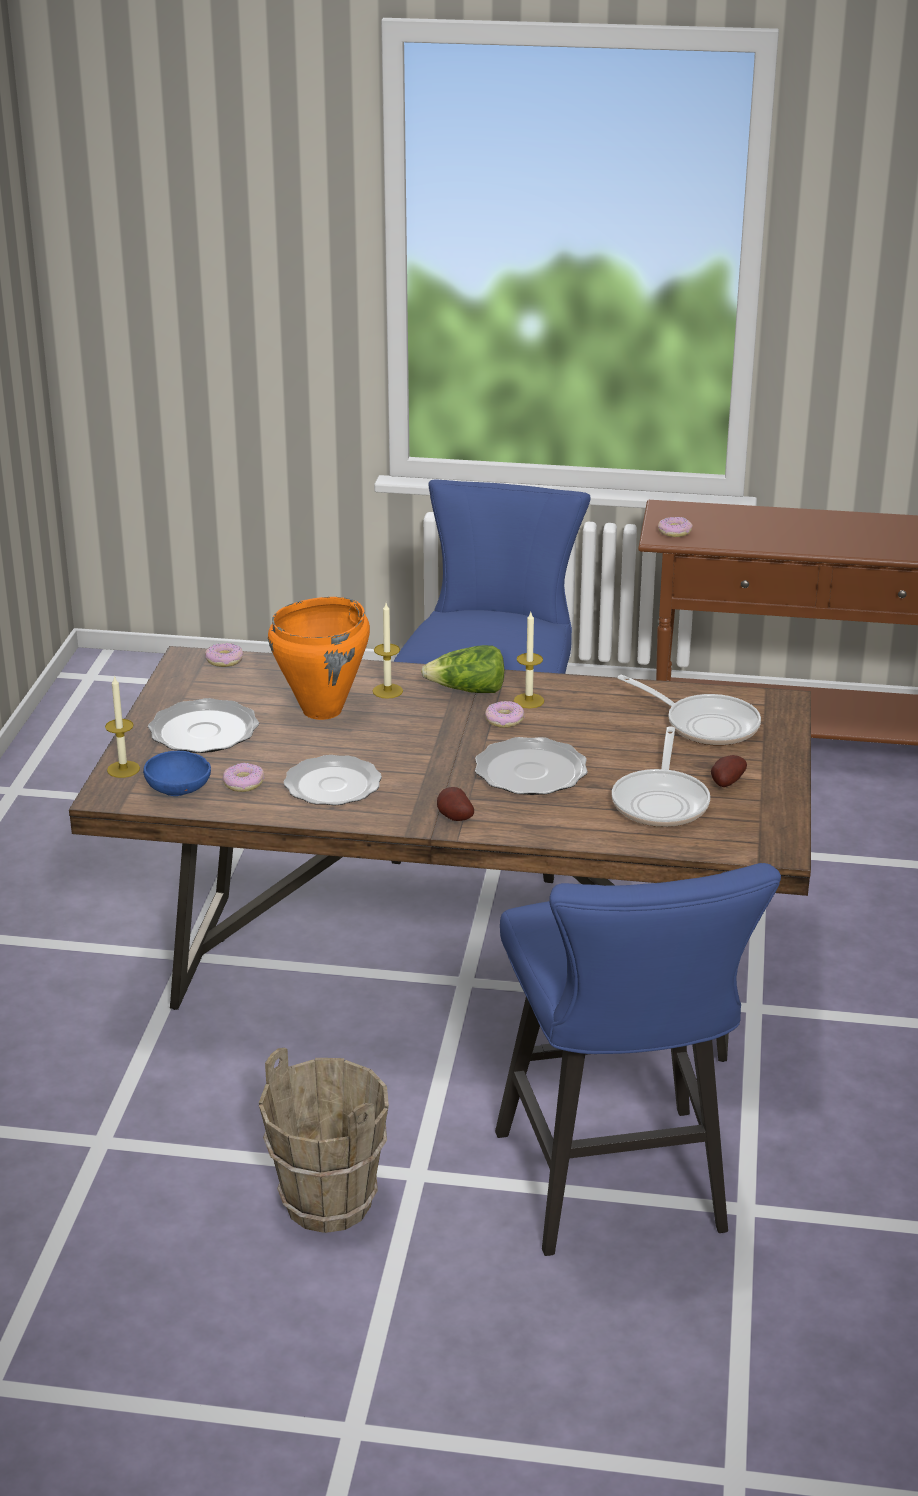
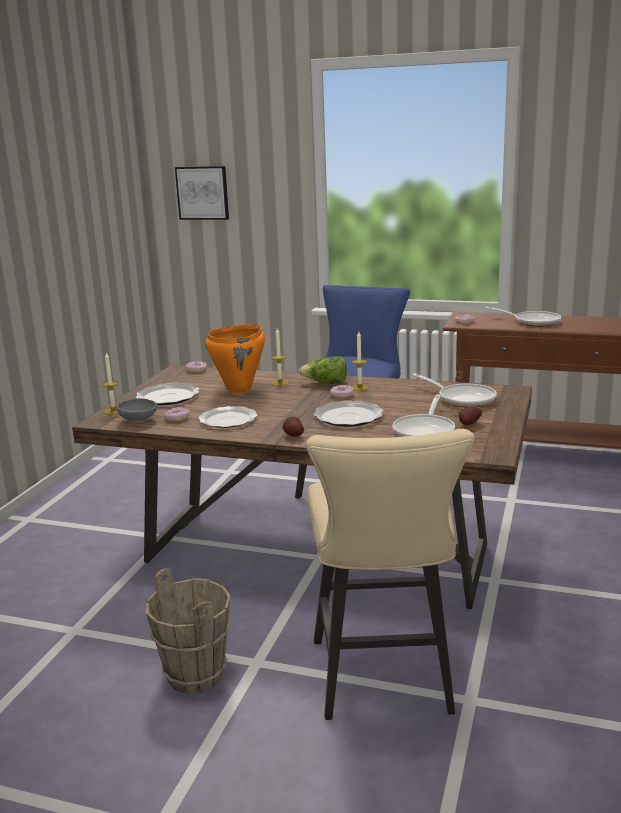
camera: 10 degrees right, 10 degrees down
blue bowl [143,751,211,796] -> grey bowl [117,398,157,422]
blue stool [495,863,781,1256] -> beige stool [306,429,475,720]
none -> picture [175,166,229,220]
none -> frying pan [486,307,561,327]

